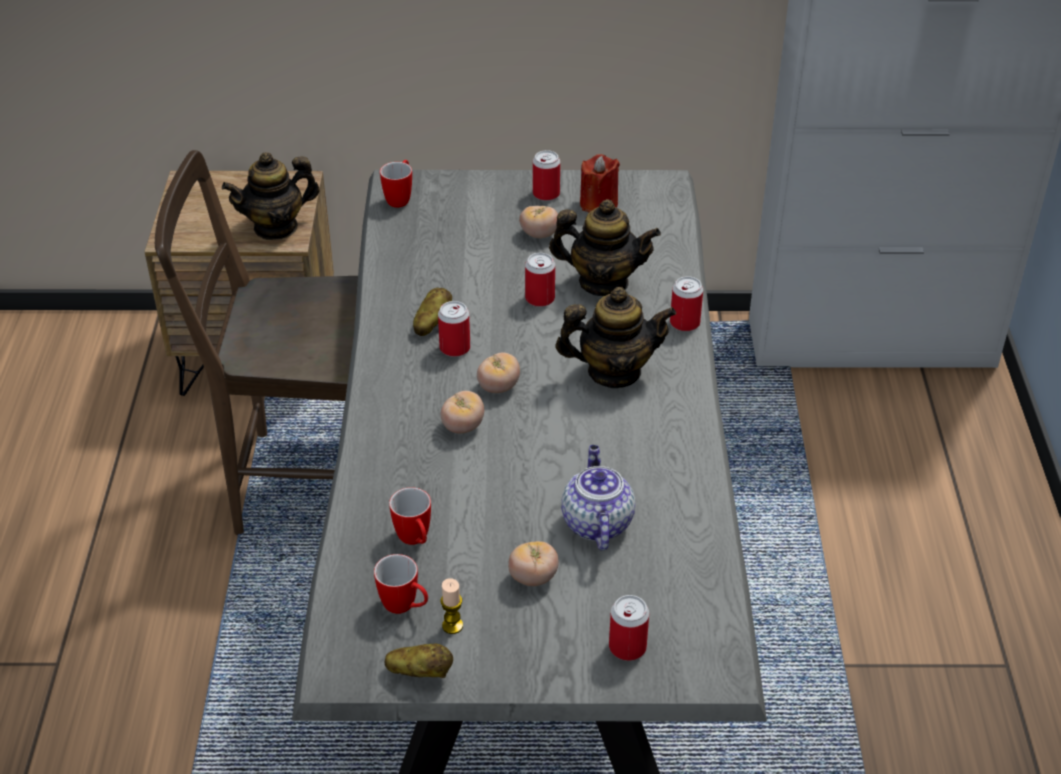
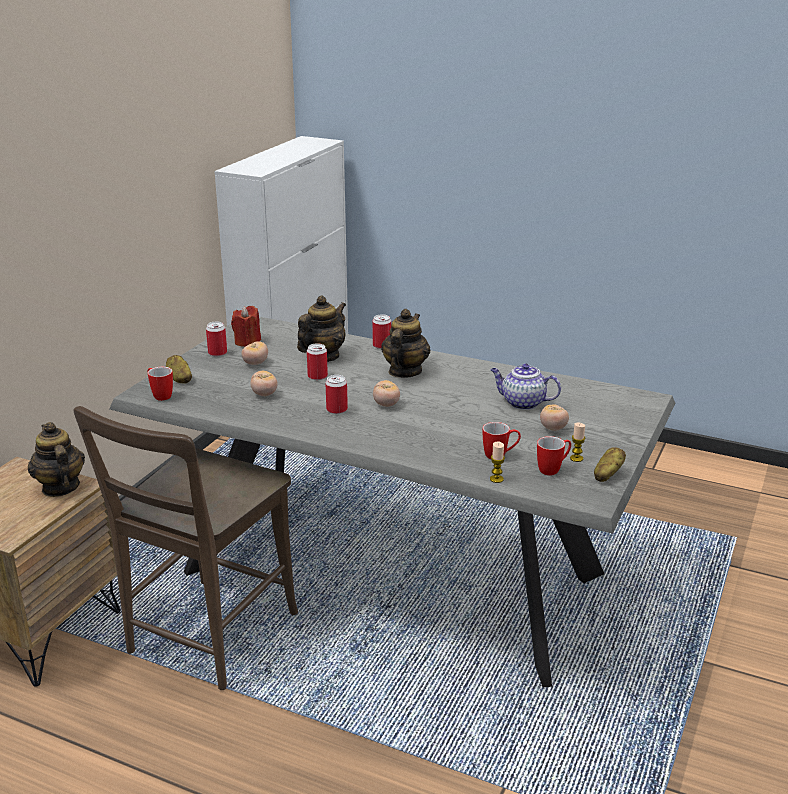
camera: 65 degrees left, 15 degrees down
teapot [222,152,320,240] -> teapot turned 150 degrees clockwise [28,422,85,497]
potato [413,288,452,336] -> potato moved to [166,355,192,384]
tomato [441,391,484,434] -> tomato moved to [250,371,278,396]
can [609,595,649,661] -> none
none -> candle [490,441,505,483]

